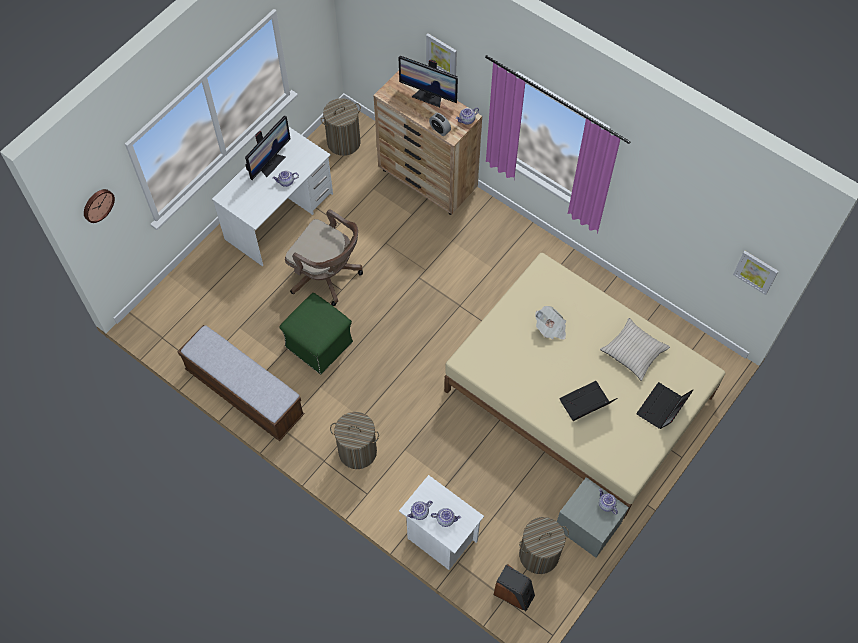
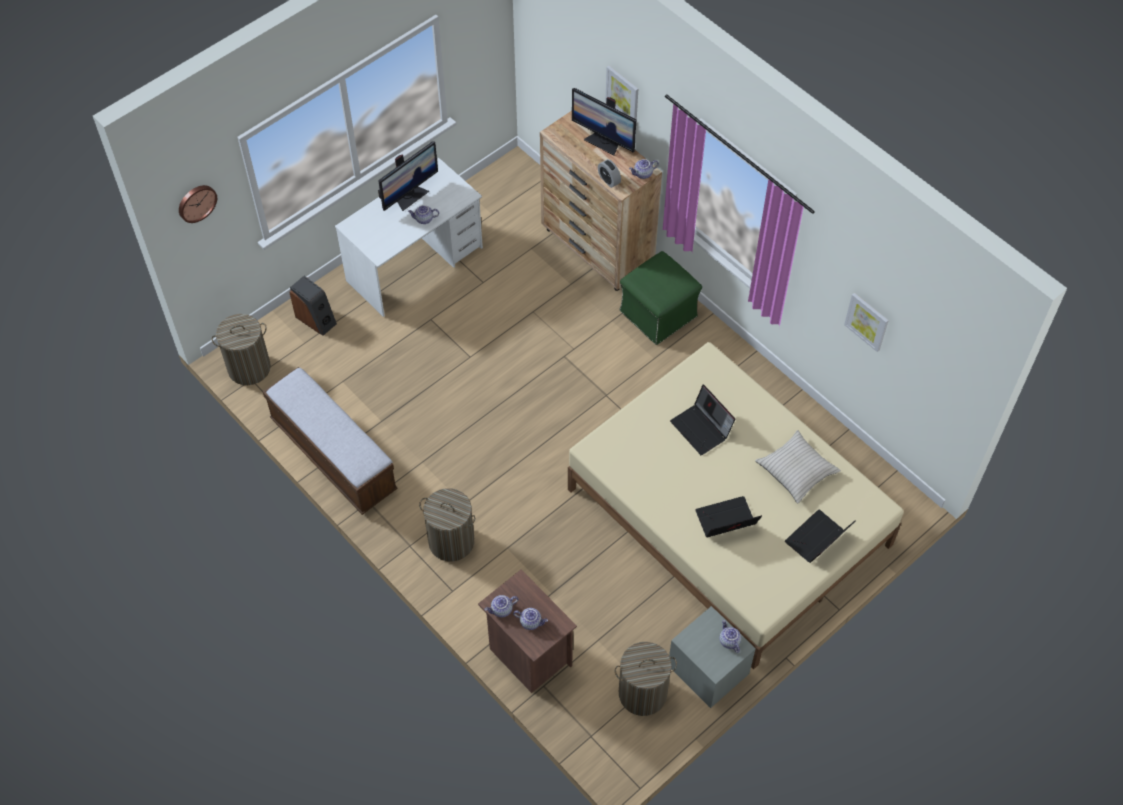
camera: 10 degrees right, 5 degrees down
green ottoman [279,293,353,374] -> green ottoman moved to [619,251,702,345]
brown office chair [285,209,363,306] -> none
laundry basket [320,98,361,156] -> laundry basket moved to [211,314,271,385]
white nightstand [399,475,484,570] -> brown nightstand [478,570,577,693]
speaker [494,564,535,611] -> speaker moved to [289,276,337,336]
newspaper [535,306,566,340] -> laptop [670,385,735,455]
picture [733,251,779,295] -> picture moved to [844,293,889,352]

